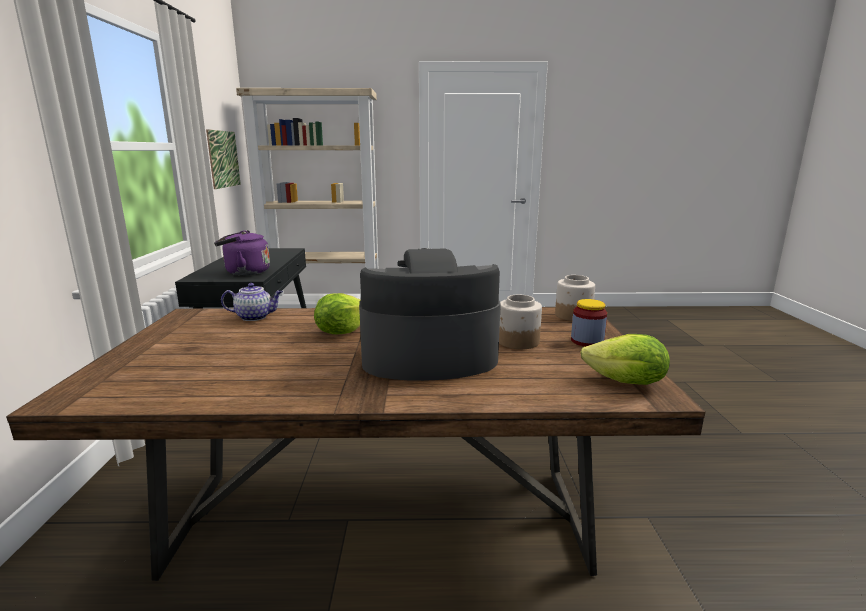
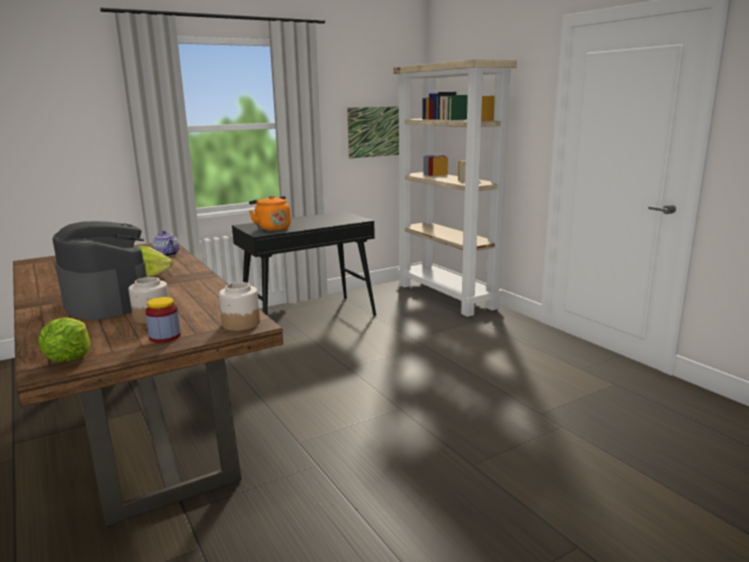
camera: 60 degrees right, 0 degrees up
purple kettle [214,230,270,275] -> orange kettle [249,196,291,232]

